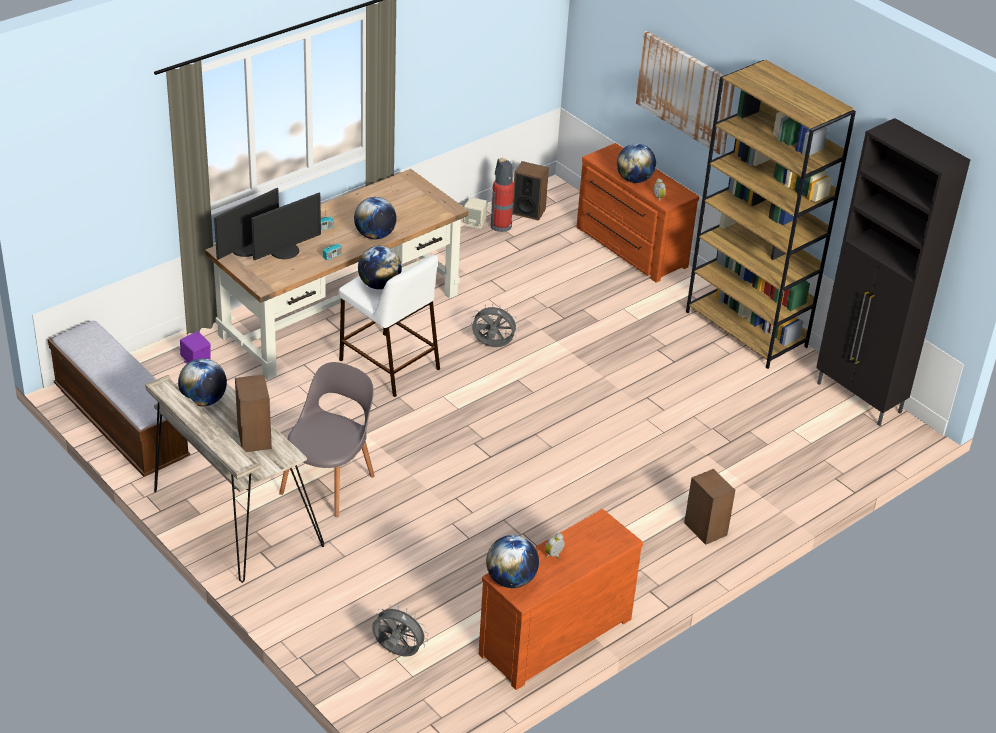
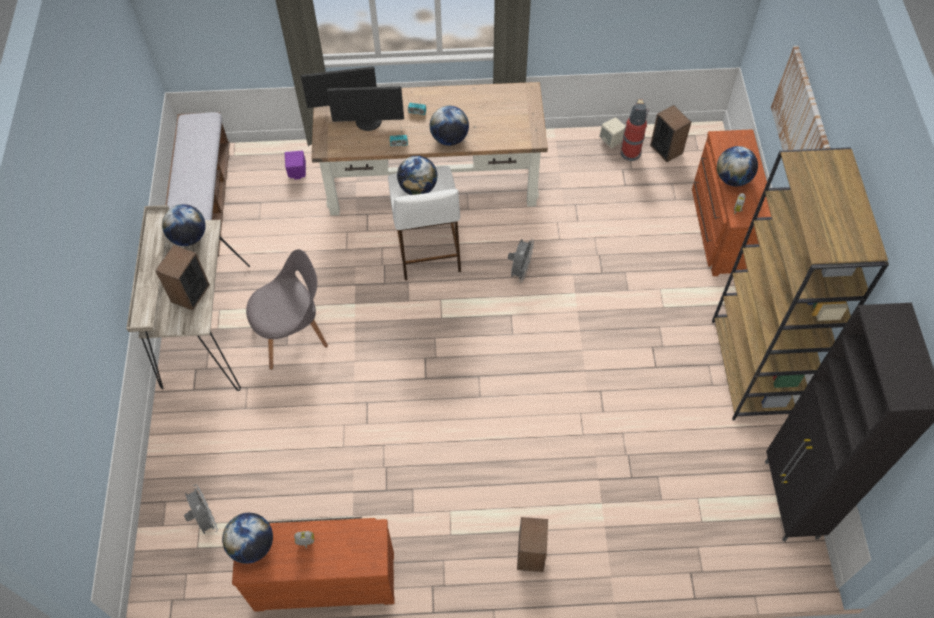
camera: 40 degrees right, 20 degrees up
grey fan [471,304,519,347] -> grey fan turned 60 degrees clockwise [508,239,534,282]

